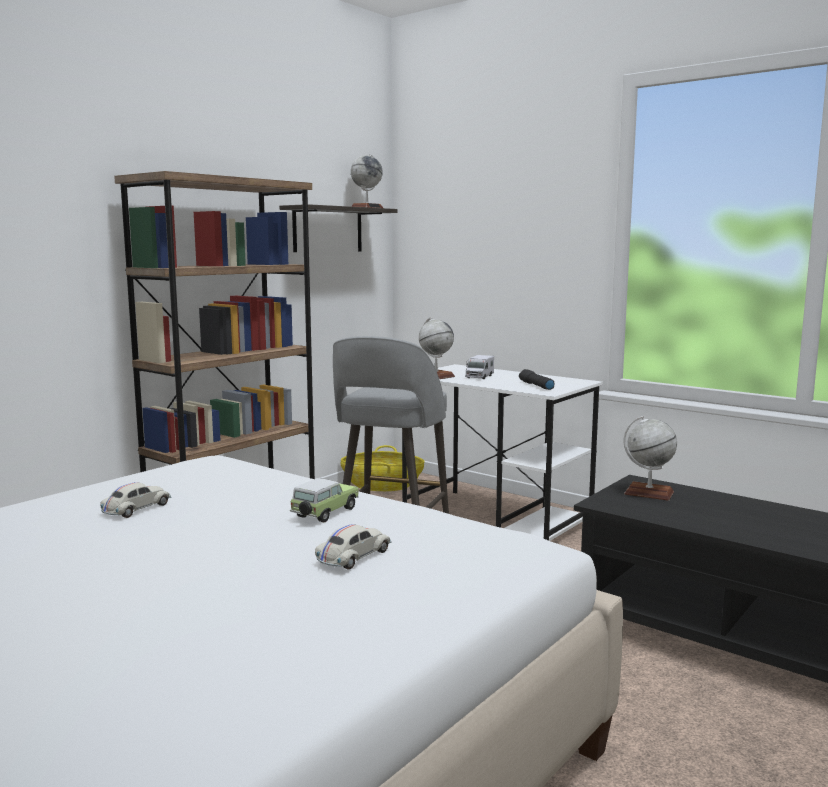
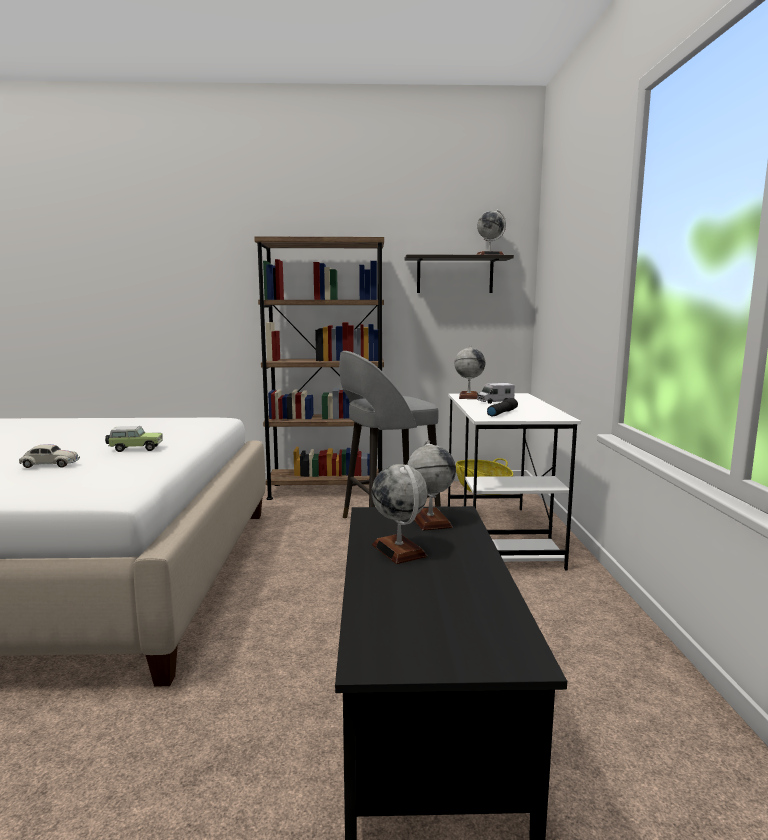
camera: 50 degrees right, 0 degrees up
white toy car [100,482,172,518] -> none
none -> globe [371,464,428,564]

